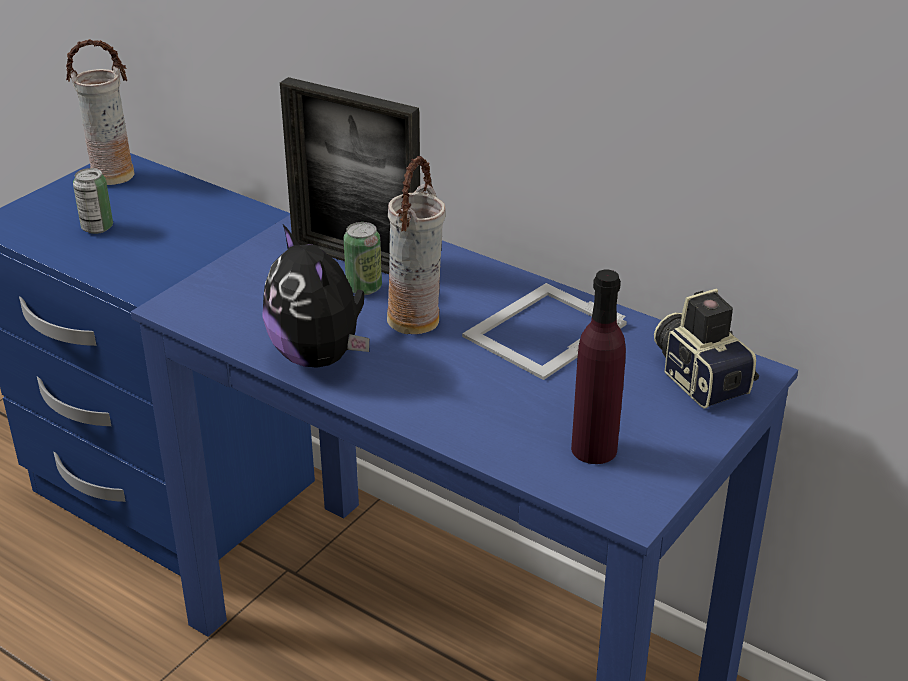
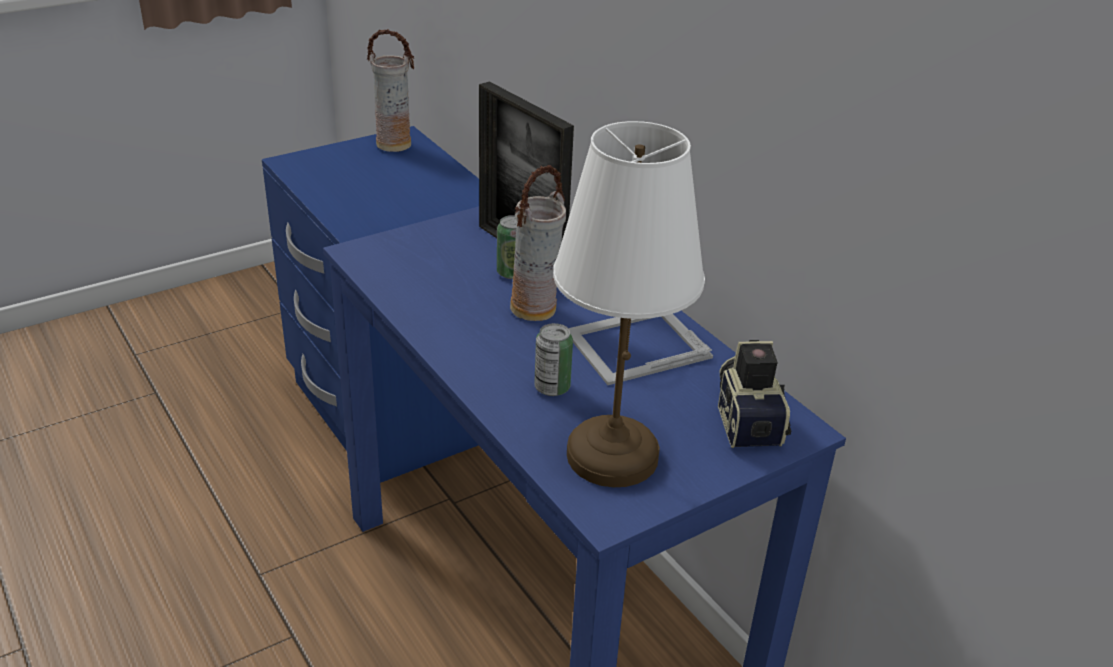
camera: 20 degrees right, 0 degrees up
can [73,168,113,234] -> can moved to [534,323,573,396]
plush toy [262,224,369,368] -> none
purple bottle [571,270,626,464] -> white table lamp [553,121,705,487]

